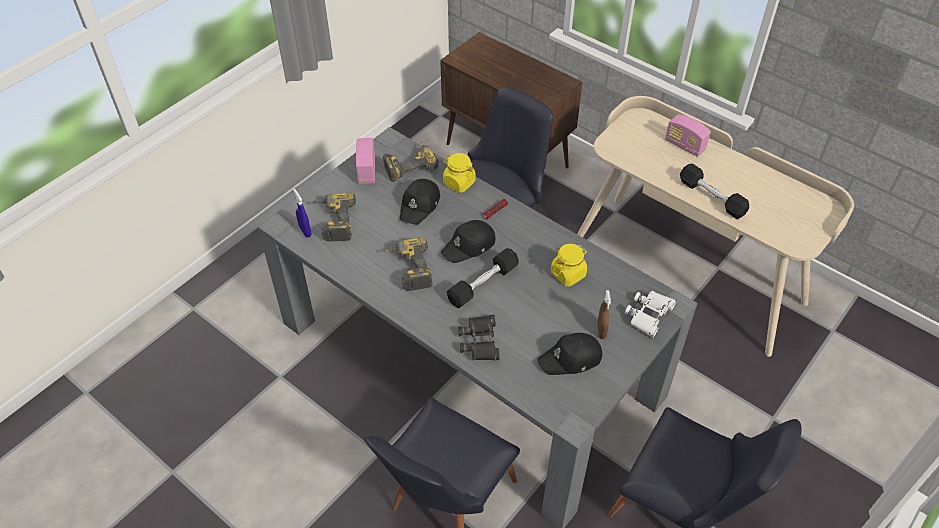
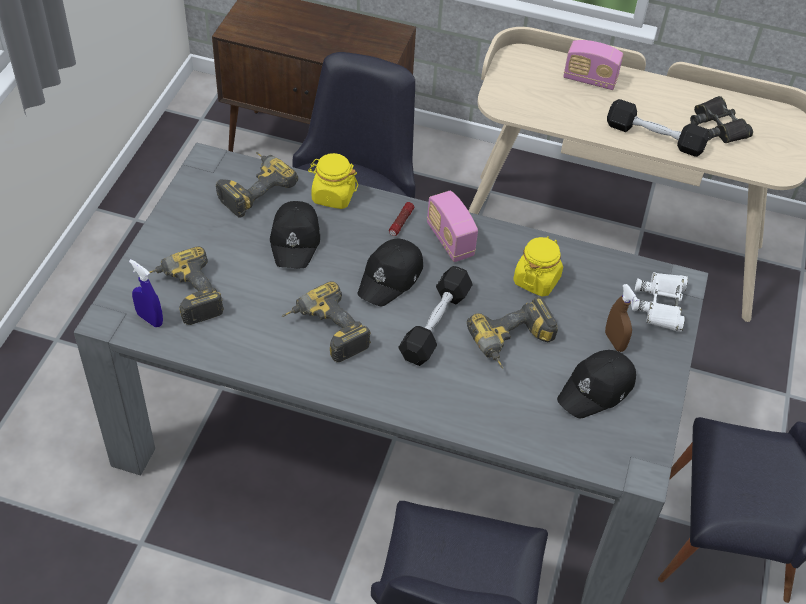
camera: 25 degrees left, 0 degrees up
radio [356,138,375,184] -> radio moved to [427,191,478,262]
black binoculars [458,315,500,361] -> black binoculars moved to [690,96,753,143]
none -> power drill [467,296,558,369]

